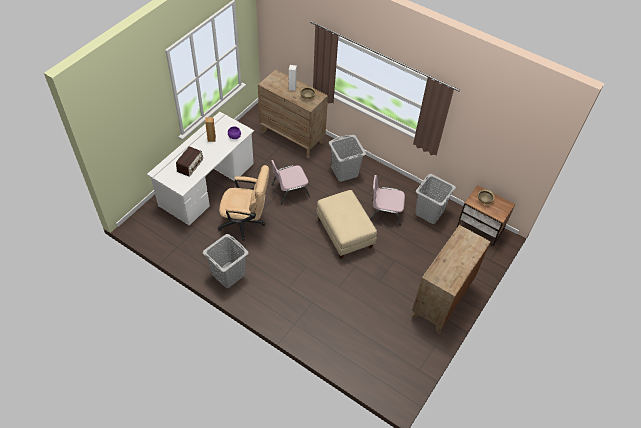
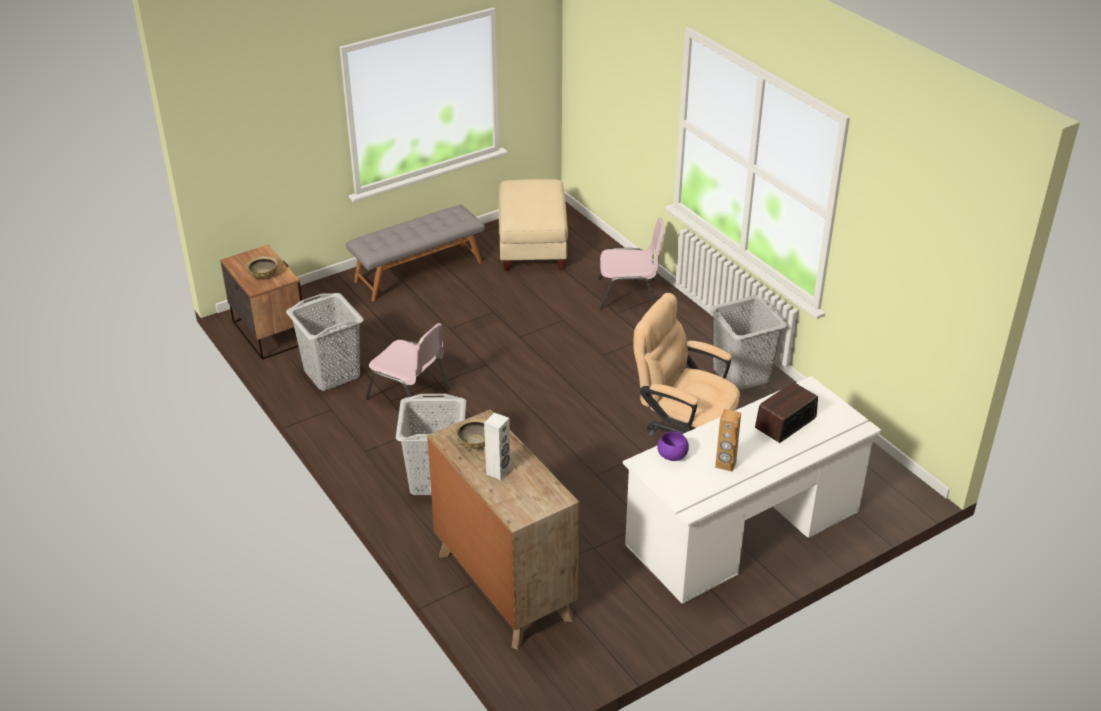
camera: 155 degrees left, 15 degrees down
pink chair [271,160,310,205] -> pink chair moved to [599,217,664,309]
beige ottoman [316,190,377,259] -> beige ottoman moved to [499,179,568,271]
brown dresser [411,225,491,334] -> grey bench [346,205,485,302]

